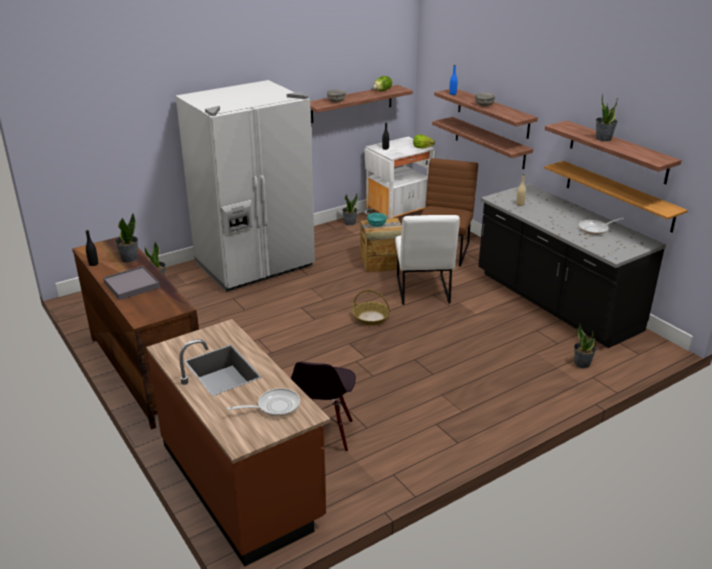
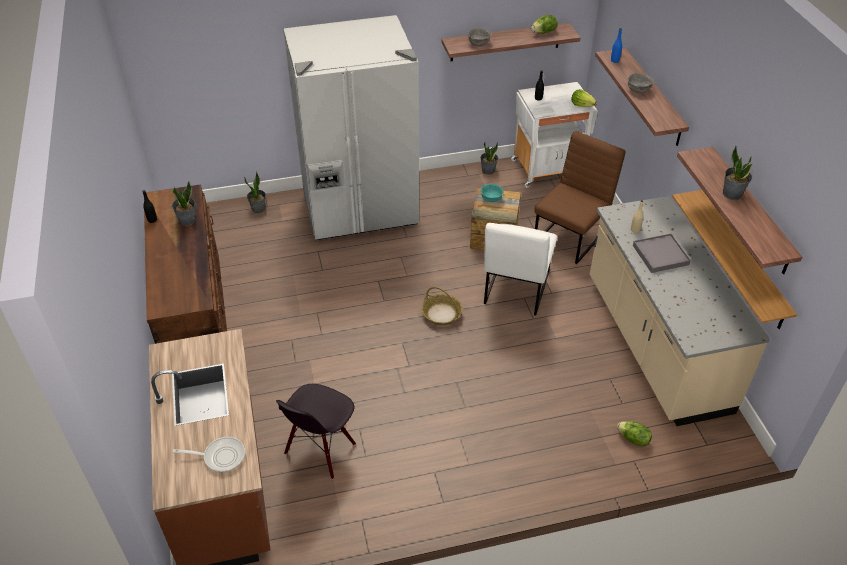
camera: 20 degrees right, 15 degrees up
grey tray [103,266,160,300] -> grey tray moved to [633,234,691,273]
shelf [432,117,533,169] -> none
black counter [478,183,666,348] -> beige counter [590,196,770,426]
potted plant [574,324,596,368] -> lettuce [617,421,652,447]
frying pan [579,218,624,235] -> none

